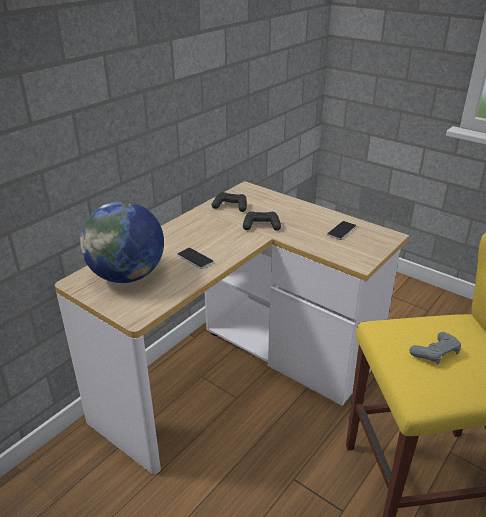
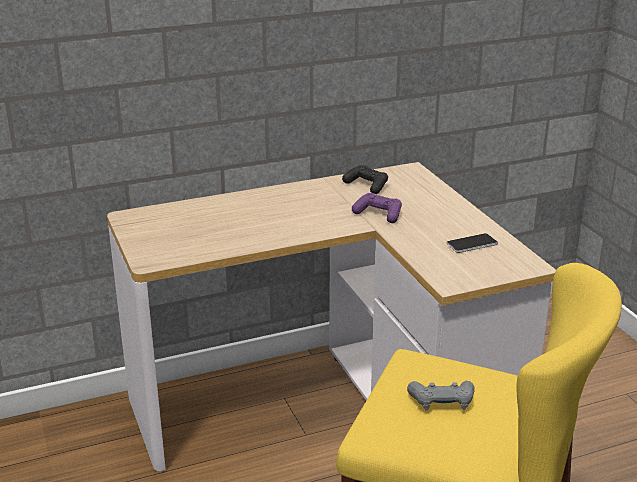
camera: 30 degrees right, 5 degrees down
globe [80,201,164,283] -> none
phone [177,248,214,269] -> none
black game controller [243,211,281,230] -> purple game controller [352,193,402,223]

